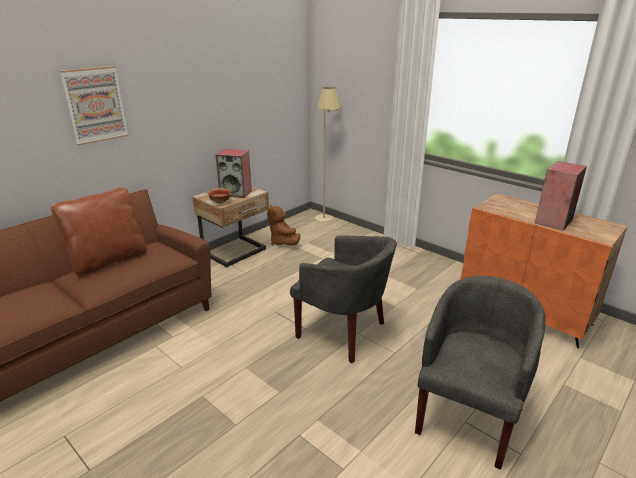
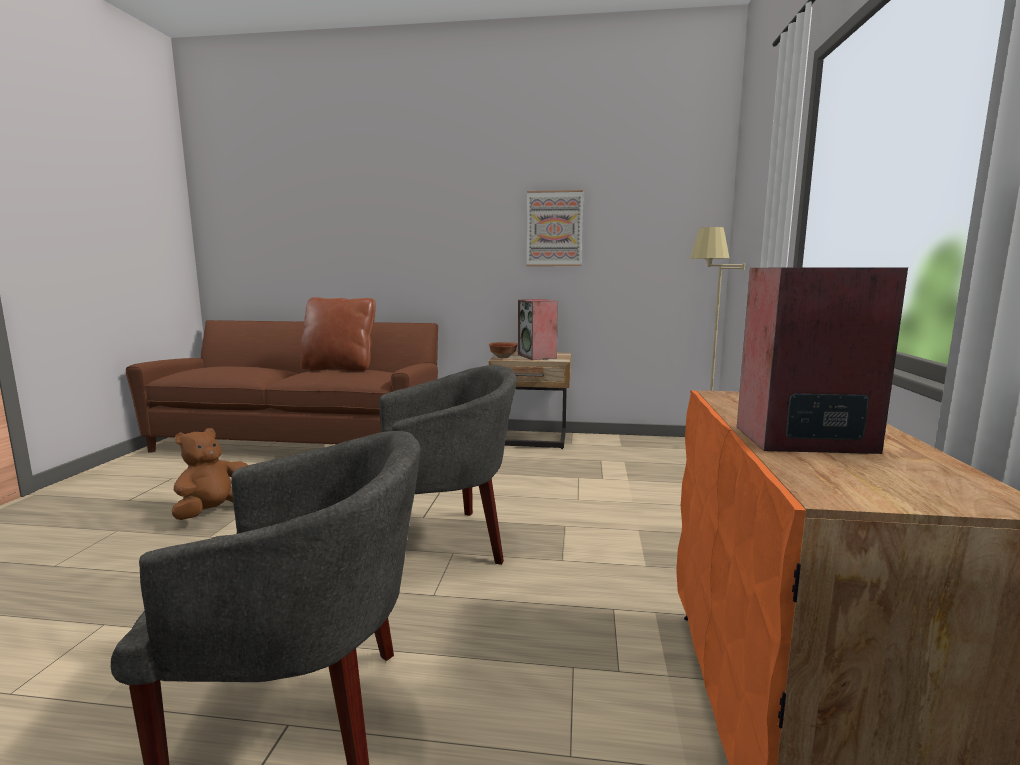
camera: 55 degrees right, 15 degrees down
picture [60,66,129,145] -> picture moved to [527,190,583,266]
brown plush toy [267,204,300,246] -> brown plush toy moved to [172,428,248,520]
grey armchair [290,235,397,363] -> grey armchair turned 105 degrees counterclockwise [379,365,517,565]

